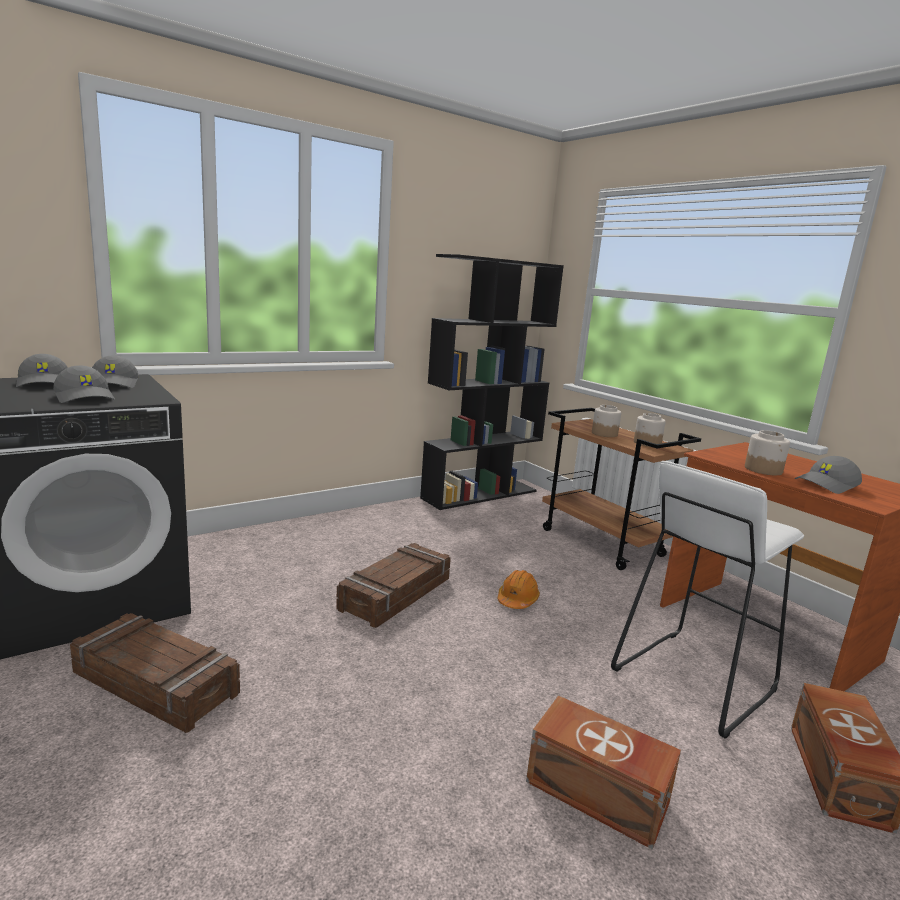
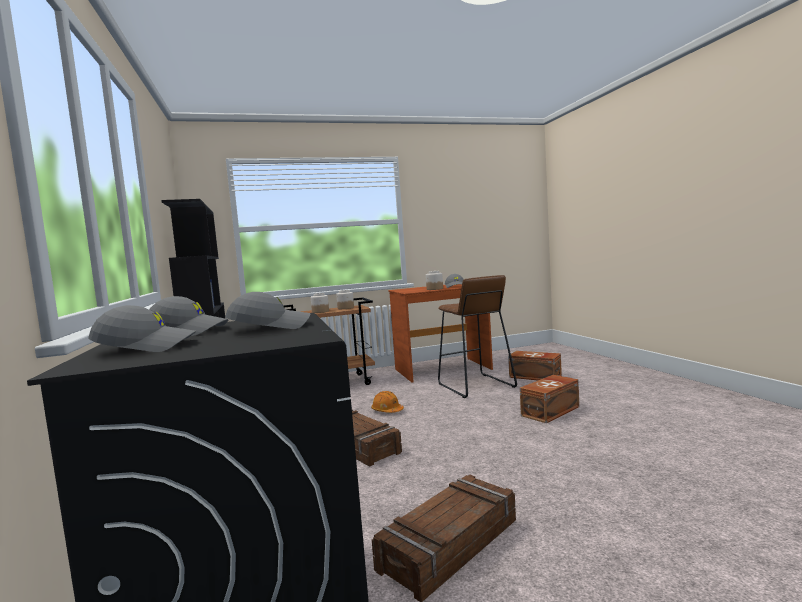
camera: 70 degrees left, 10 degrees down
white stool [611,461,804,739] -> brown stool [438,275,517,398]

